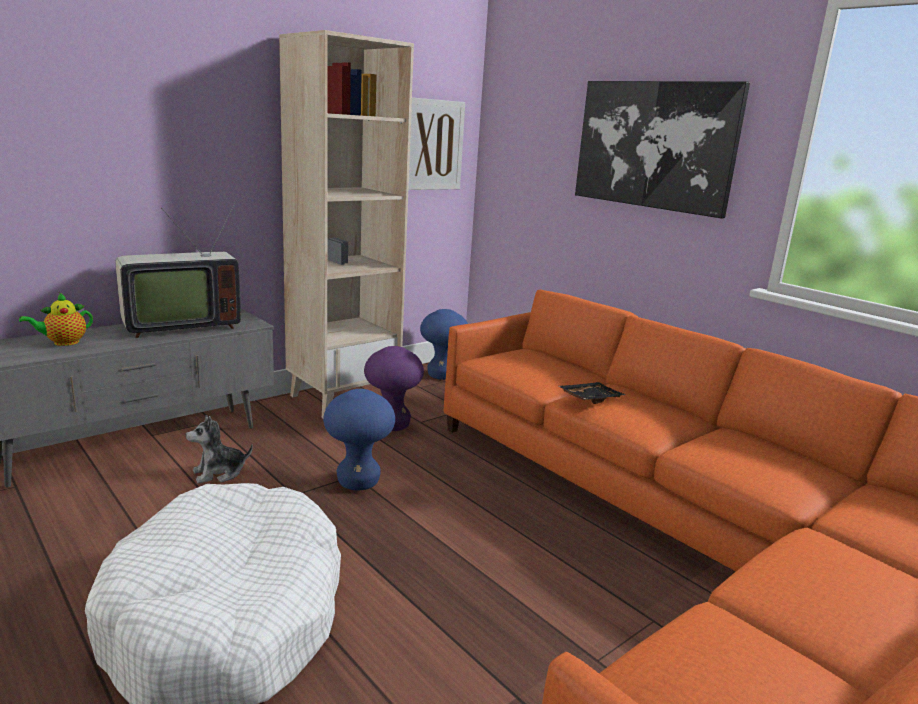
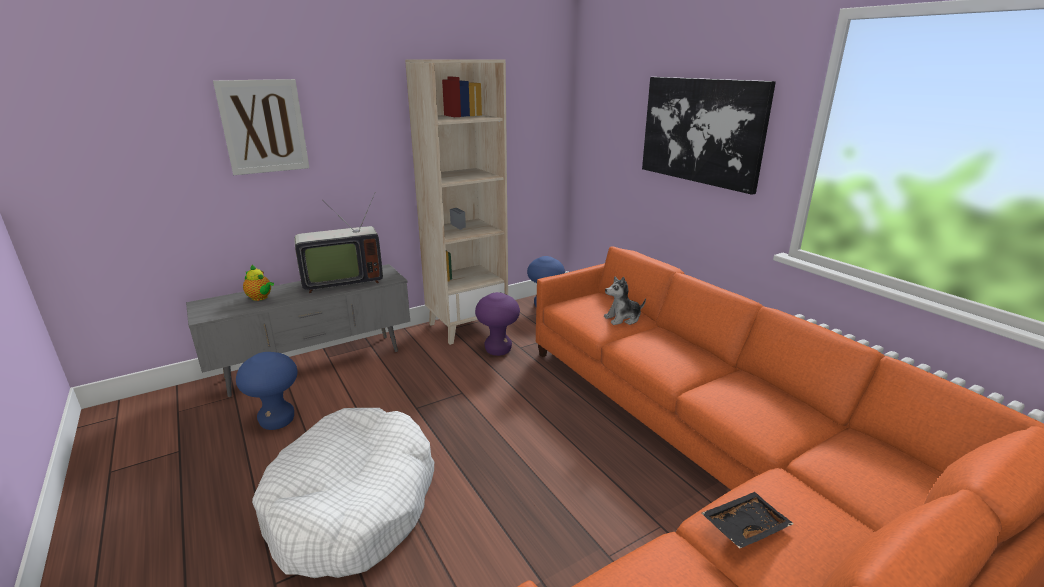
camera: 10 degrees right, 5 degrees up
teapot [19,293,93,346] -> teapot turned 120 degrees counterclockwise [243,265,274,301]
plush toy [186,415,253,483] -> plush toy moved to [604,276,646,325]
blue stool [323,389,395,490] -> blue stool moved to [236,352,297,430]
picture [408,97,465,190] -> picture moved to [213,79,309,175]
black tray [559,382,625,404] -> black tray moved to [702,492,794,549]

